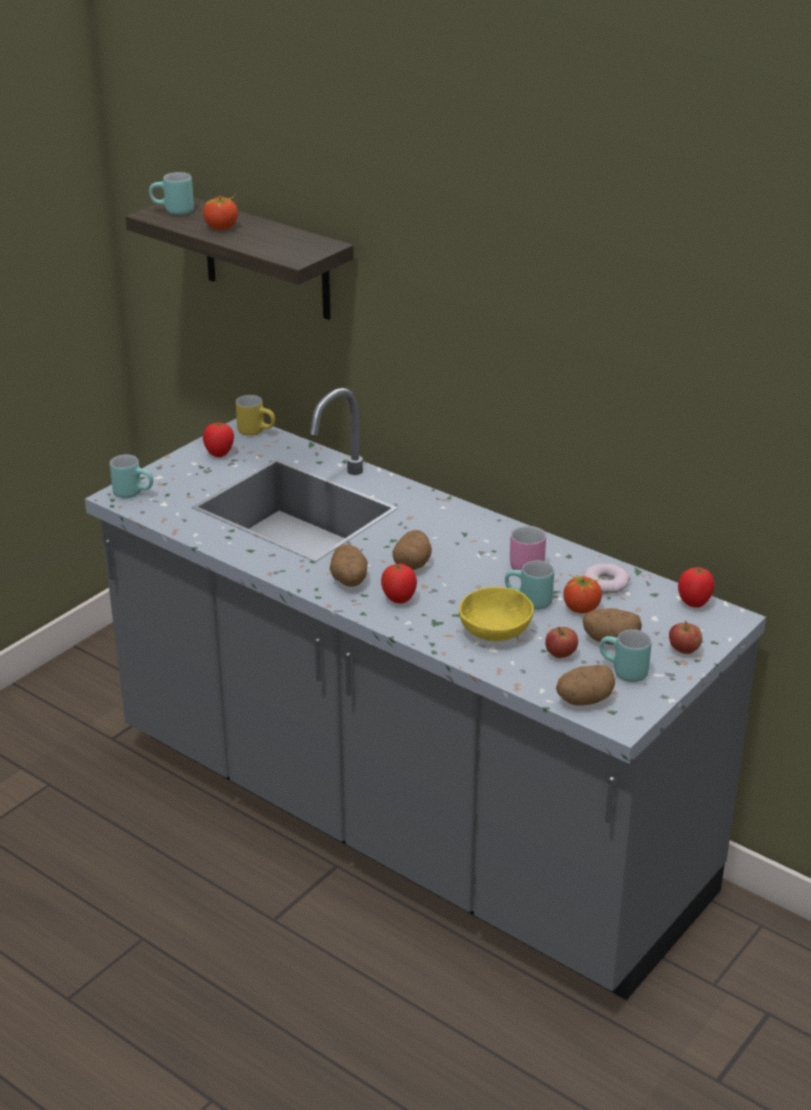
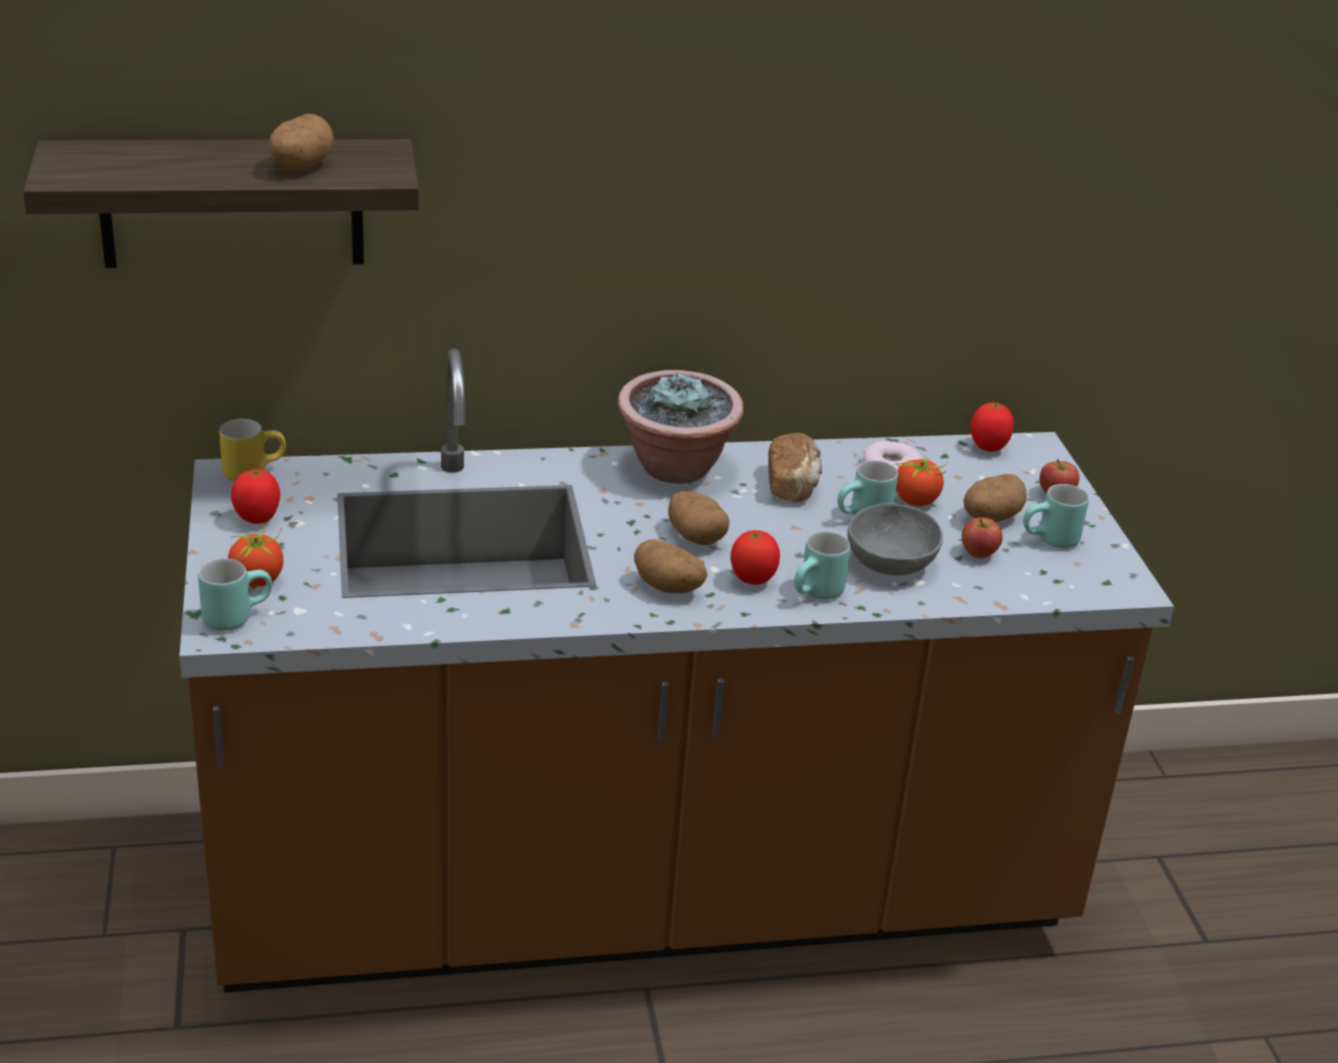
camera: 50 degrees left, 0 degrees up
grey counter [85,388,766,1000] -> brown counter [179,349,1174,993]
turquoise mug [149,172,194,215] -> turquoise mug moved to [794,531,850,599]
tomato [202,193,238,230] -> tomato moved to [228,523,283,586]
yellow bowl [459,587,534,641] -> grey bowl [847,503,943,575]
pink mug [510,526,546,570] -> bread [768,433,822,502]
potato [556,665,615,706] -> potato moved to [269,114,334,171]
none -> potted plant [618,370,744,484]

